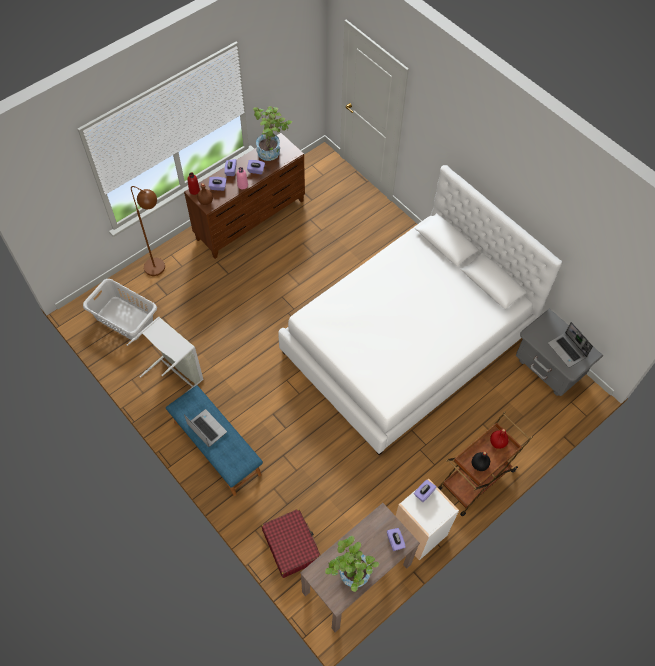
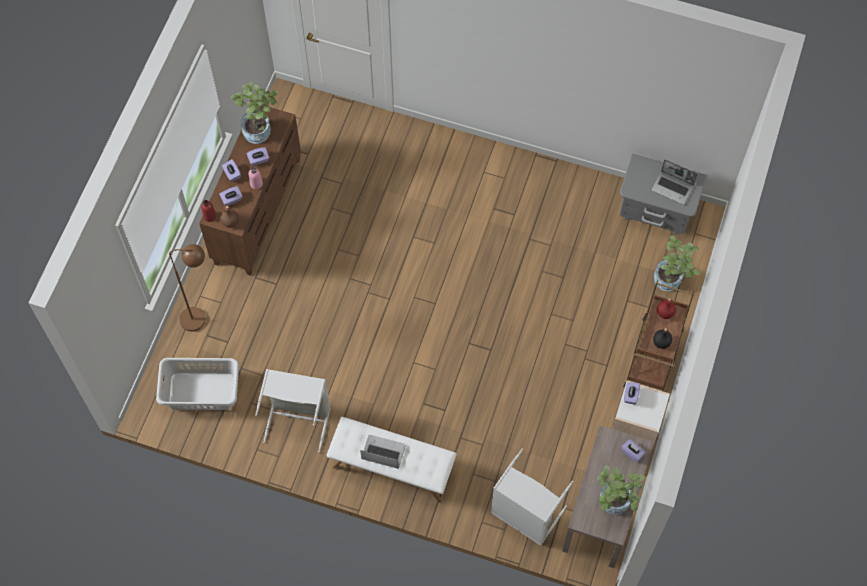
camera: 30 degrees left, 5 degrees up
blue bench [166,385,263,496] -> white bench [326,417,457,503]
red suitcase [261,509,320,578] -> grey laundry basket [491,448,574,546]
white bed [278,165,562,455] -> none
none -> potted plant [654,236,700,291]

